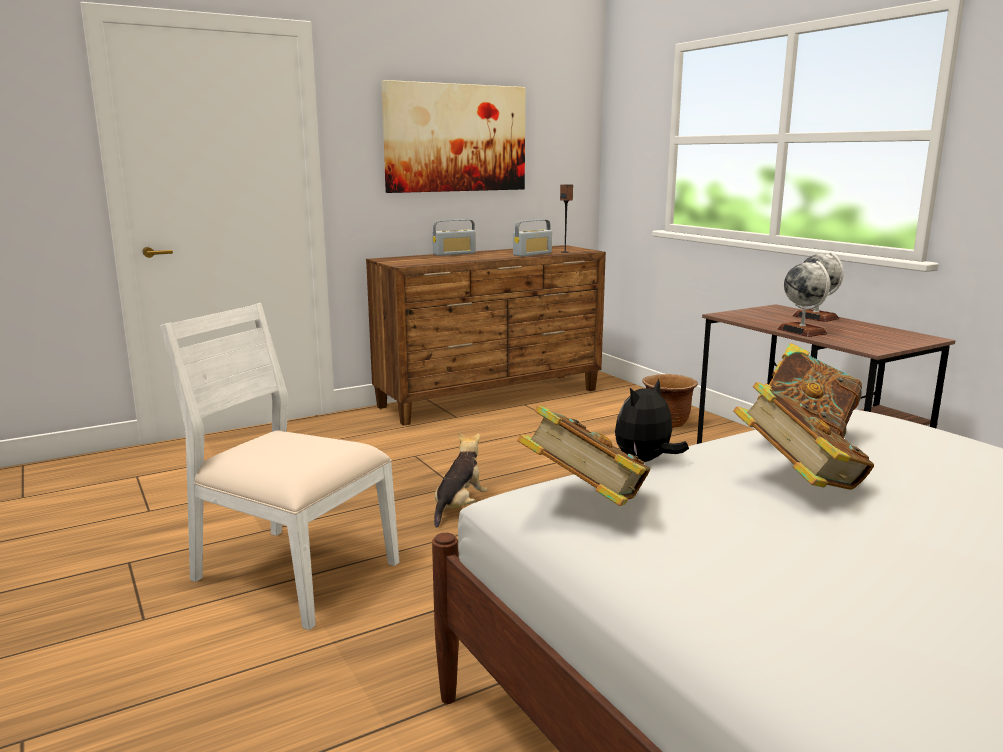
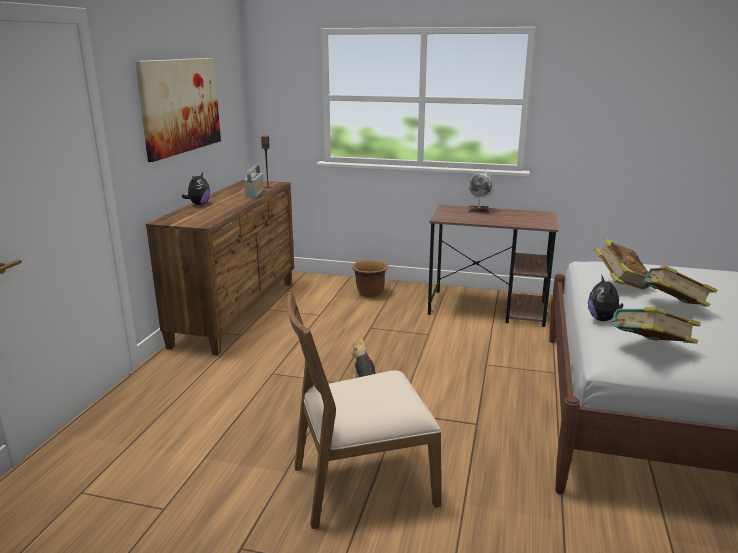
camera: 45 degrees left, 5 degrees up
white chair [160,303,400,630] -> brown chair [286,291,441,529]
radio [433,219,476,256] -> plush toy [182,173,210,205]
globe [777,261,831,337] -> none

